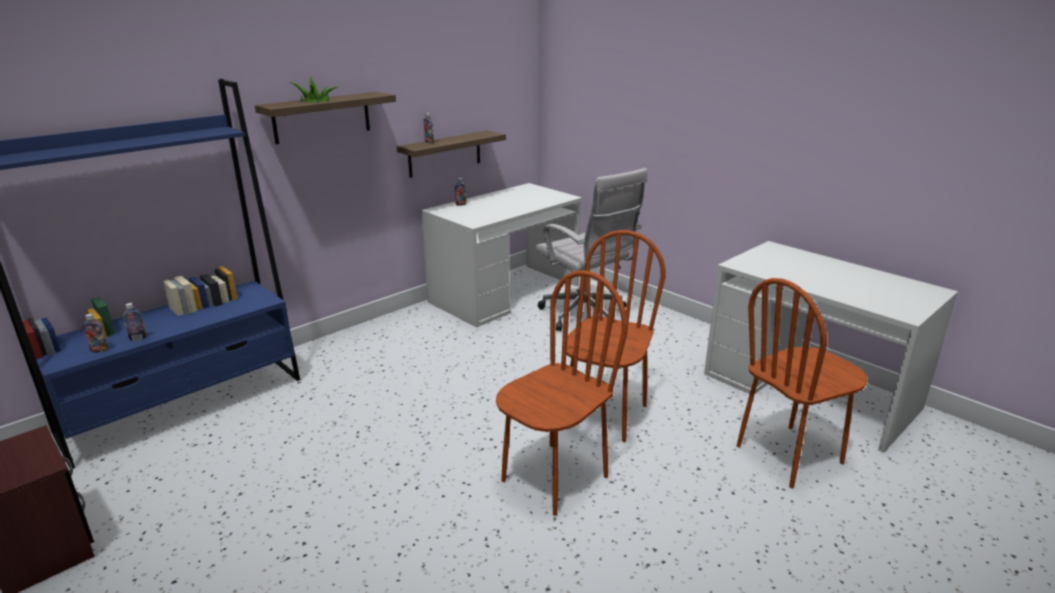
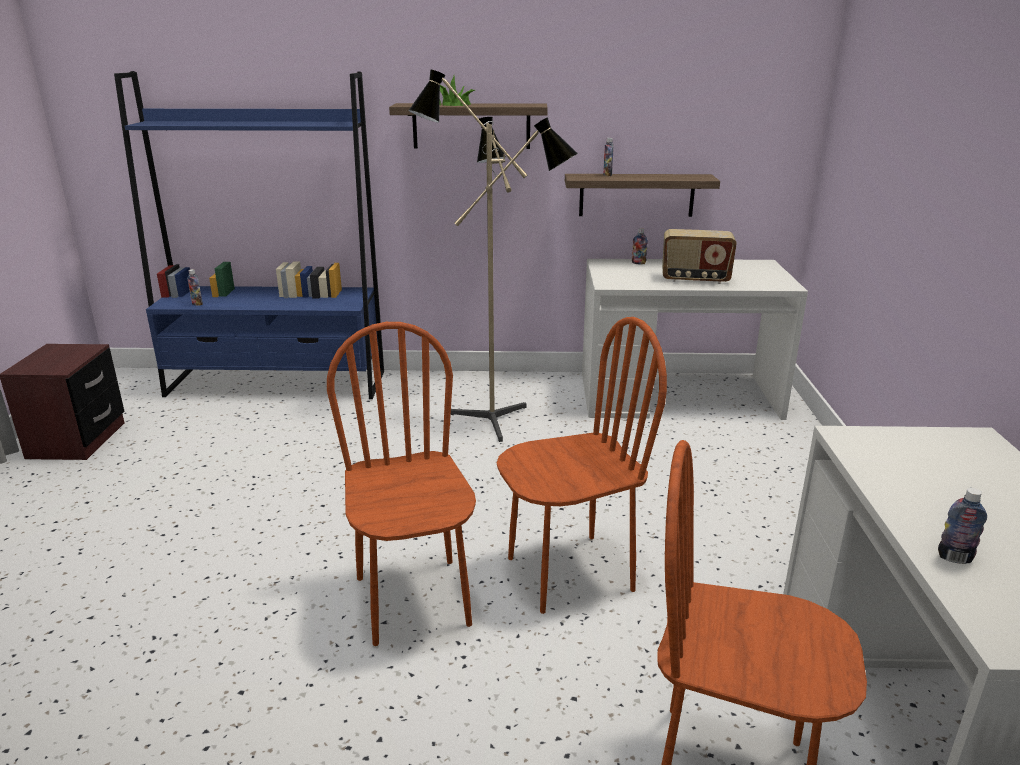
camera: 45 degrees right, 0 degrees up
bottle [123,303,147,341] -> bottle moved to [938,488,987,564]
brown chair [496,270,628,516] -> brown chair turned 105 degrees counterclockwise [327,322,476,646]
white office chair [535,168,648,331] -> none
none -> floor lamp [408,70,578,442]
none -> radio [662,229,737,284]

